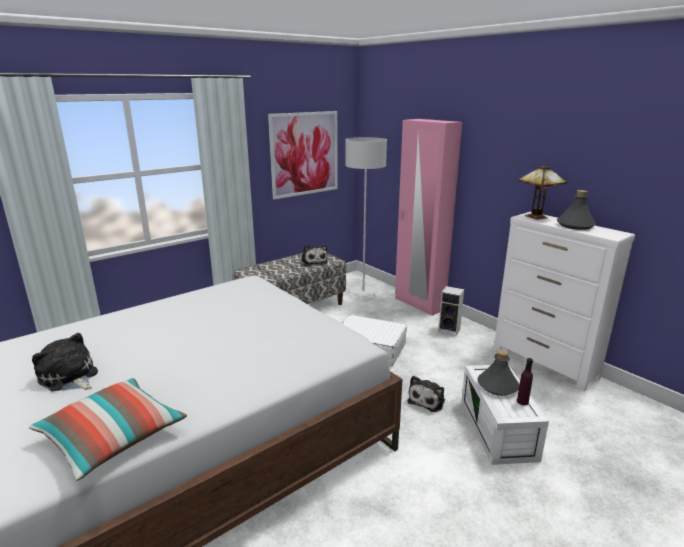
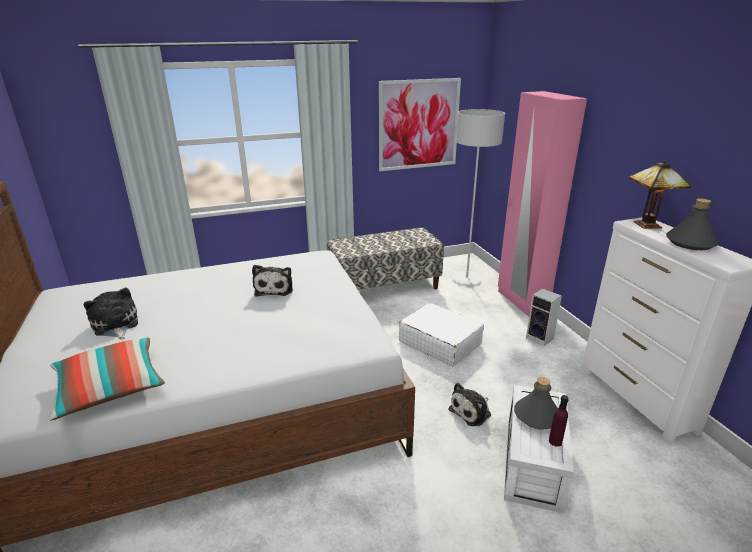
camera: 20 degrees right, 5 degrees up
plush toy [301,245,328,266] -> plush toy moved to [252,265,293,297]

